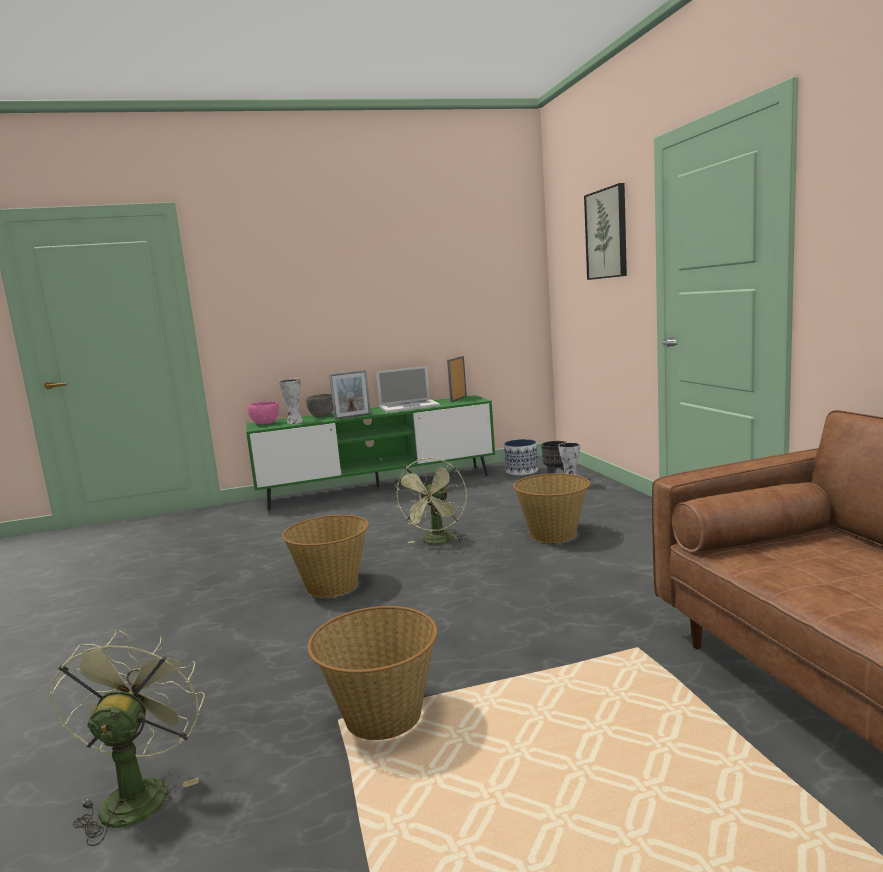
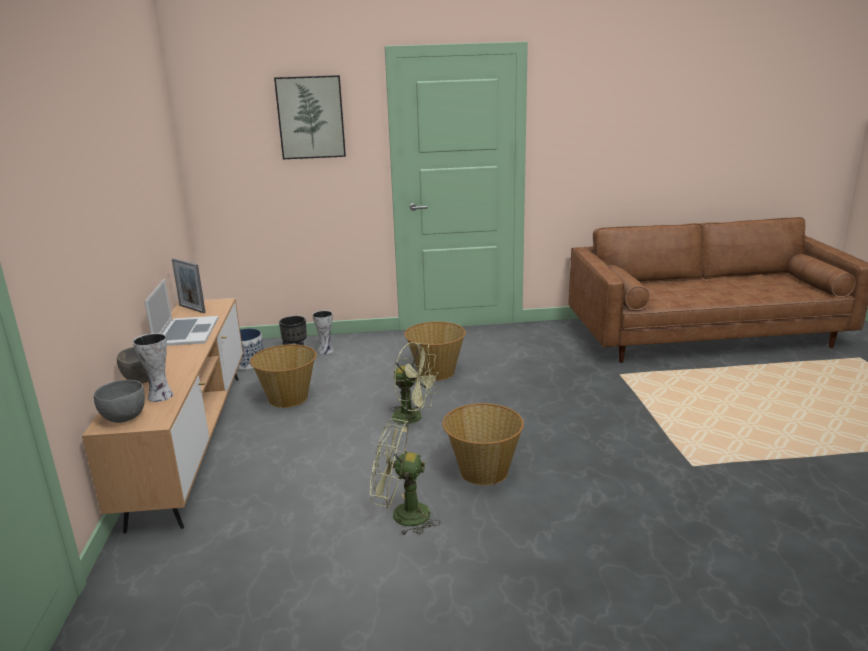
camera: 80 degrees left, 10 degrees up
green fan [50,630,205,846] -> green fan moved to [370,418,440,536]
green tv stand [246,395,495,510] -> brown tv stand [82,298,243,534]
pink bowl [247,401,279,424] -> grey bowl [94,380,145,423]
basket [307,606,437,740] -> basket moved to [250,344,317,408]
picture frame [329,370,371,420] -> none

